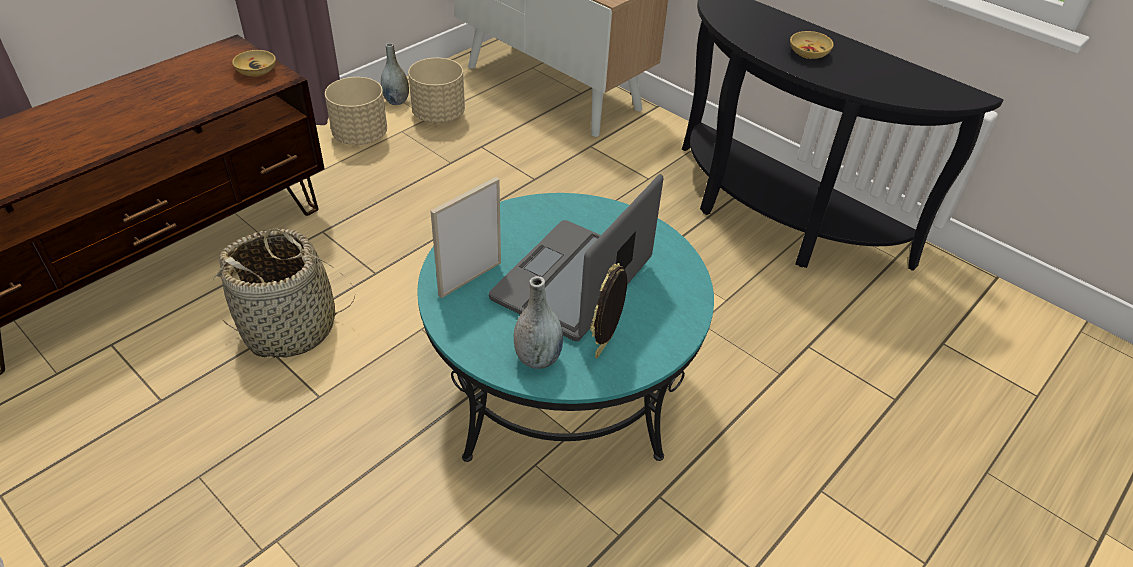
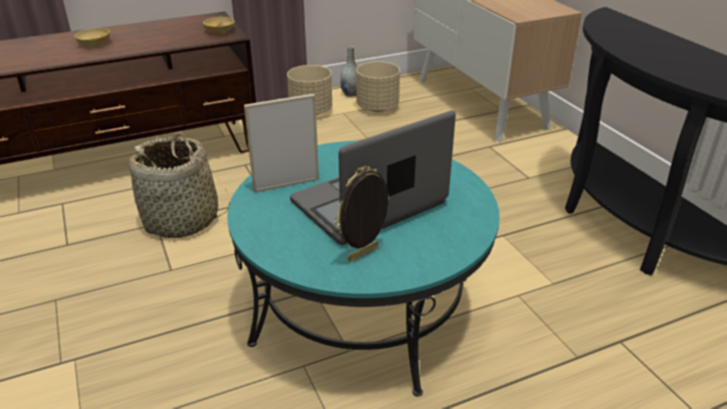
camera: 25 degrees right, 10 degrees down
grey vase [514,276,563,369] -> none
beige bowl [790,31,834,59] -> beige bowl moved to [75,28,110,46]

